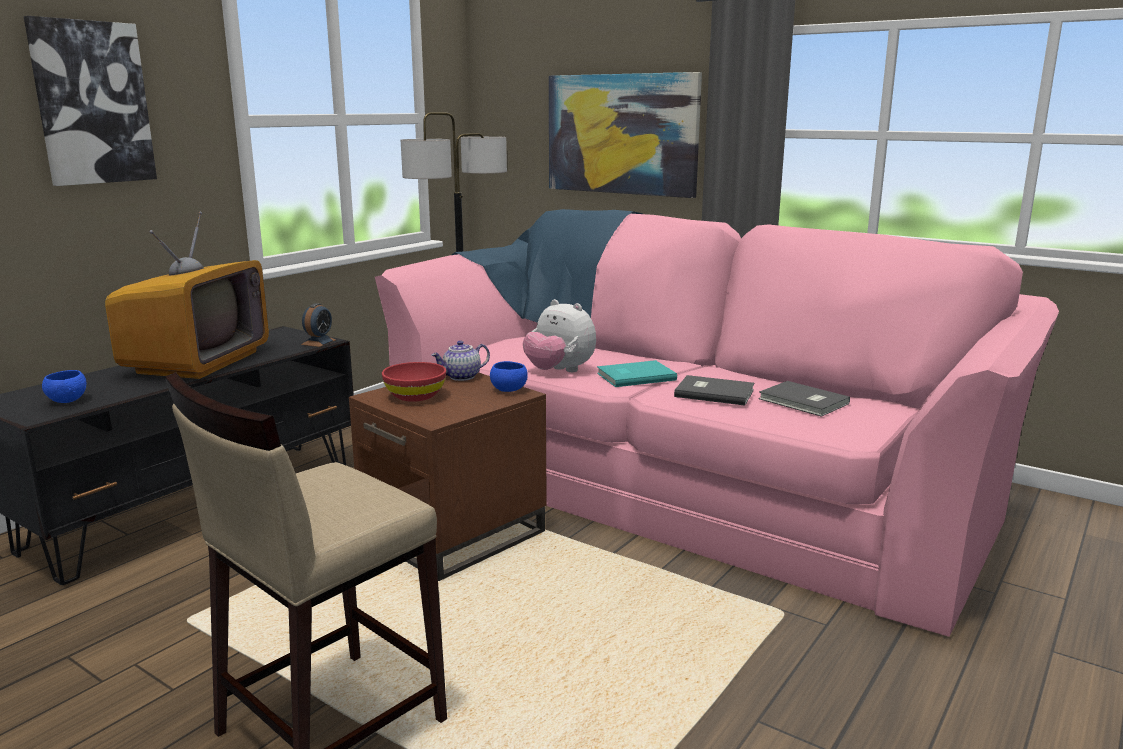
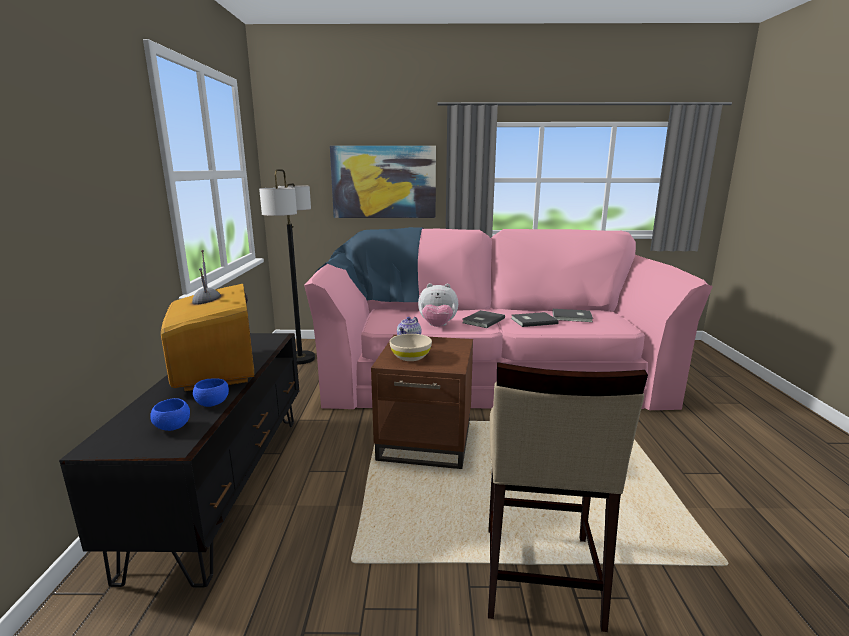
camera: 35 degrees left, 0 degrees up
picture [24,16,157,186] -> none
alarm clock [301,303,336,347] -> none
red bowl [382,362,446,402] -> beige bowl [389,334,432,361]
blue bowl [490,361,528,392] -> blue bowl moved to [193,378,229,407]
turquoise book [597,360,677,387] -> grey book [462,310,505,328]

